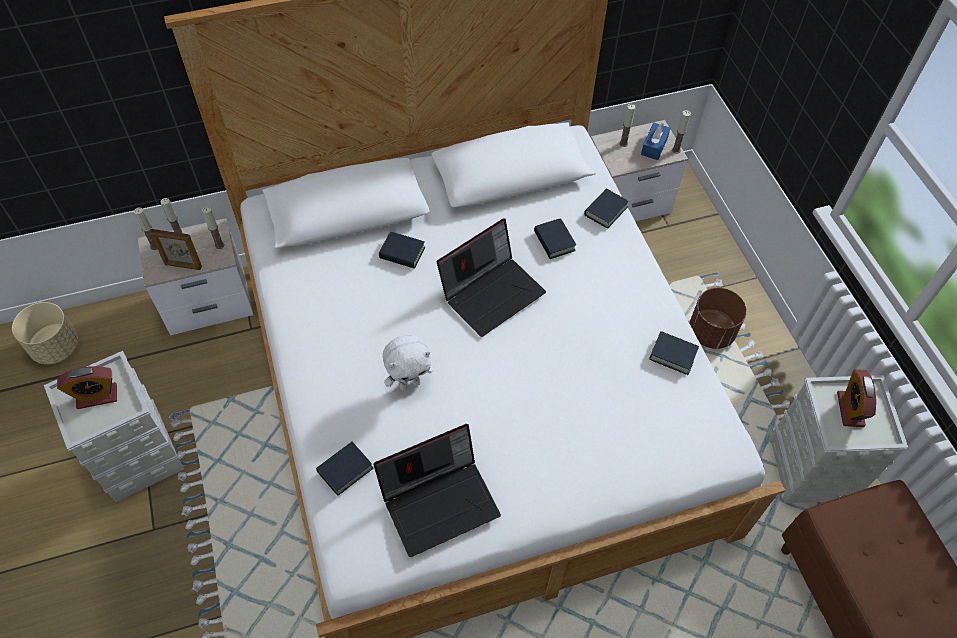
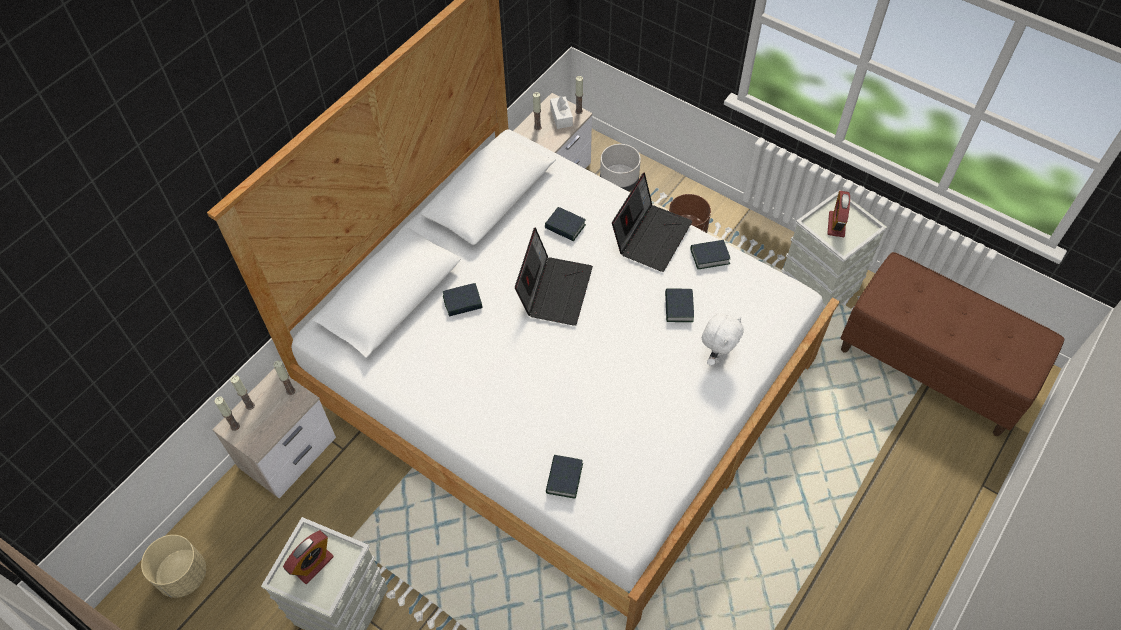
camera: 35 degrees left, 0 degrees up
picture frame [150,229,202,270] -> none
laptop [374,424,501,557] -> laptop moved to [612,172,693,272]
white plush toy [383,335,433,390] -> white plush toy moved to [702,313,744,366]
book [584,188,629,229] -> book moved to [665,289,694,322]
blue tissue box [641,123,670,160] -> white tissue box [550,96,573,129]
alarm clock [837,369,876,427] -> alarm clock turned 45 degrees clockwise [827,191,850,237]
none -> grey planter [600,144,641,192]

